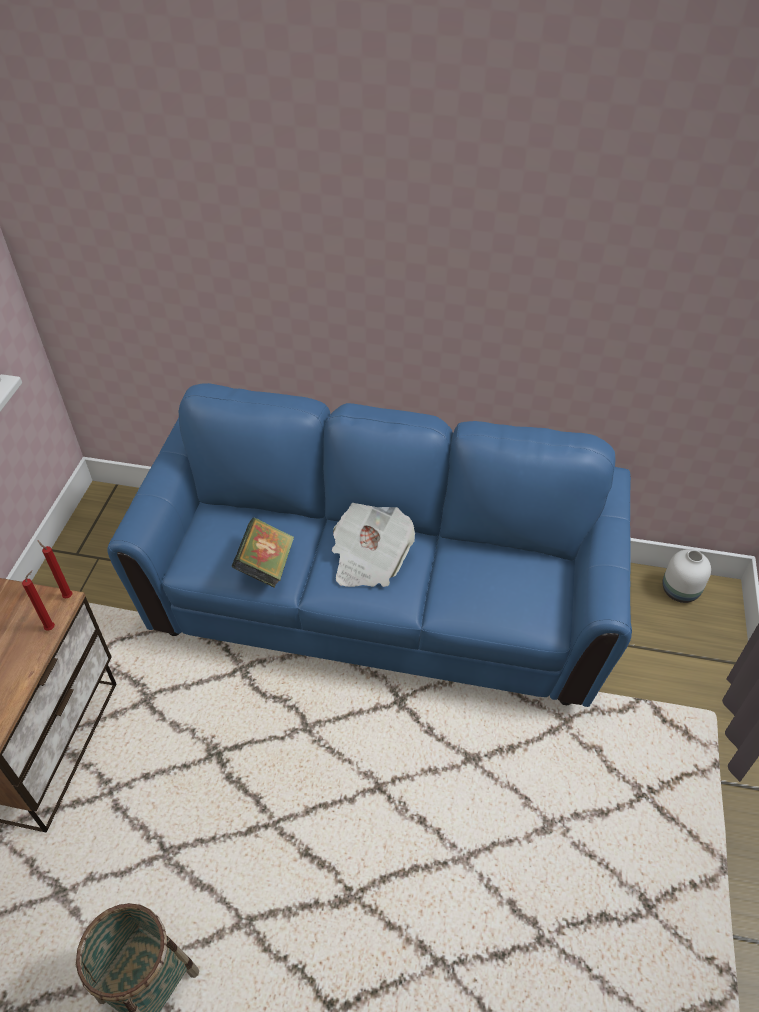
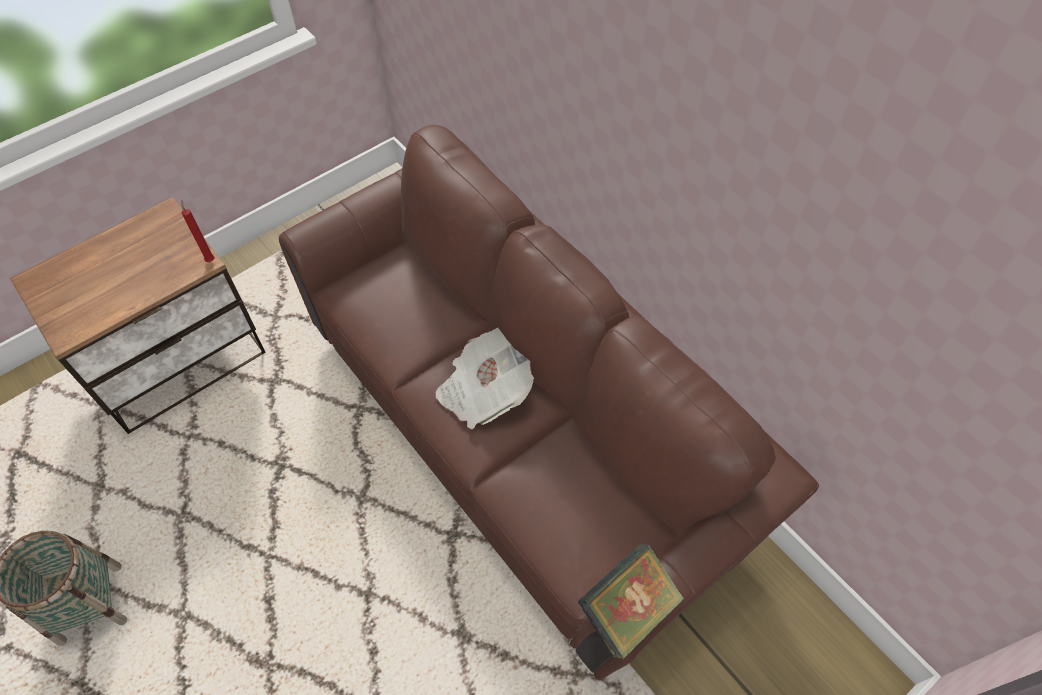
camera: 40 degrees right, 10 degrees up
red candle [22,571,55,631] -> none
blue sofa [108,383,632,707] -> brown sofa [279,125,819,681]
book [231,517,294,588] -> book moved to [578,545,684,659]
white vase [663,549,711,603] -> none

